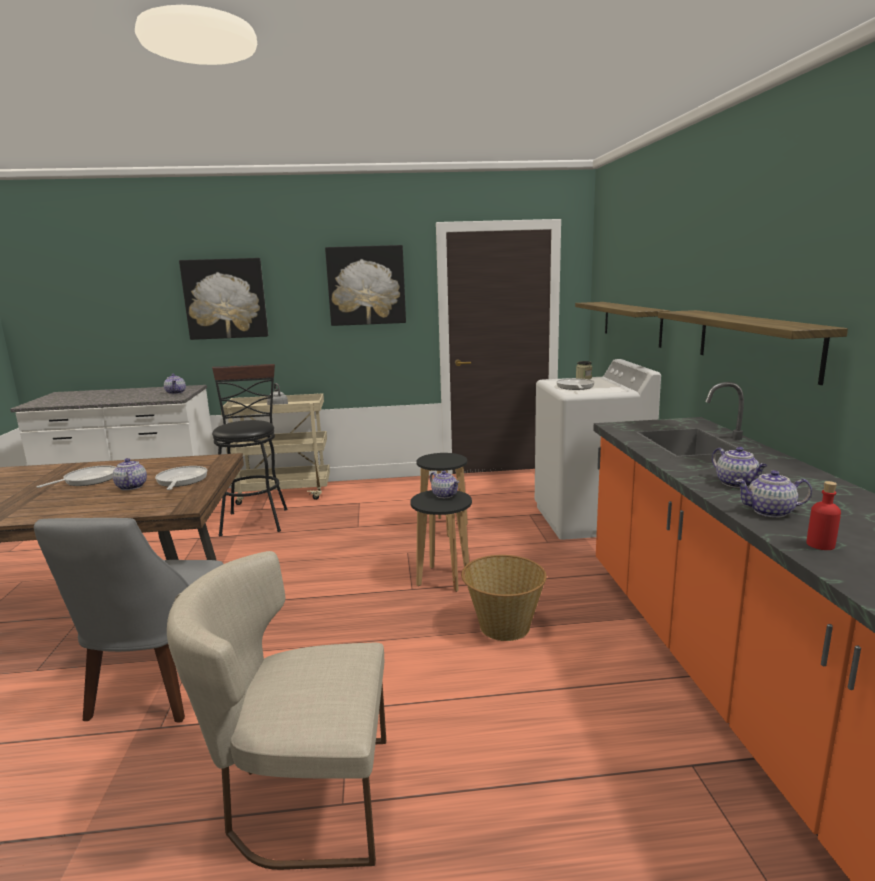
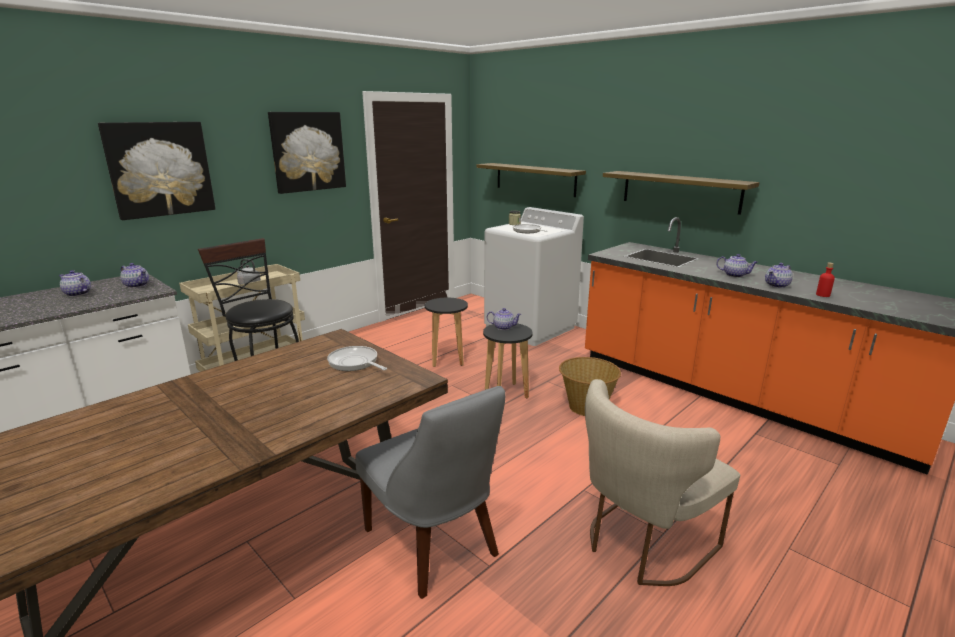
camera: 40 degrees left, 5 degrees up
frying pan [37,465,116,488] -> none
teapot [112,458,147,490] -> teapot moved to [59,270,91,297]

